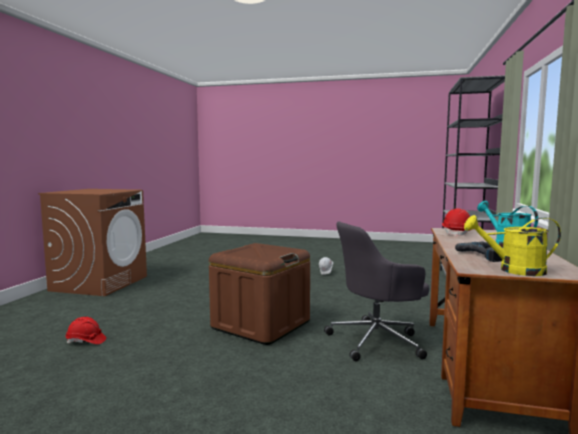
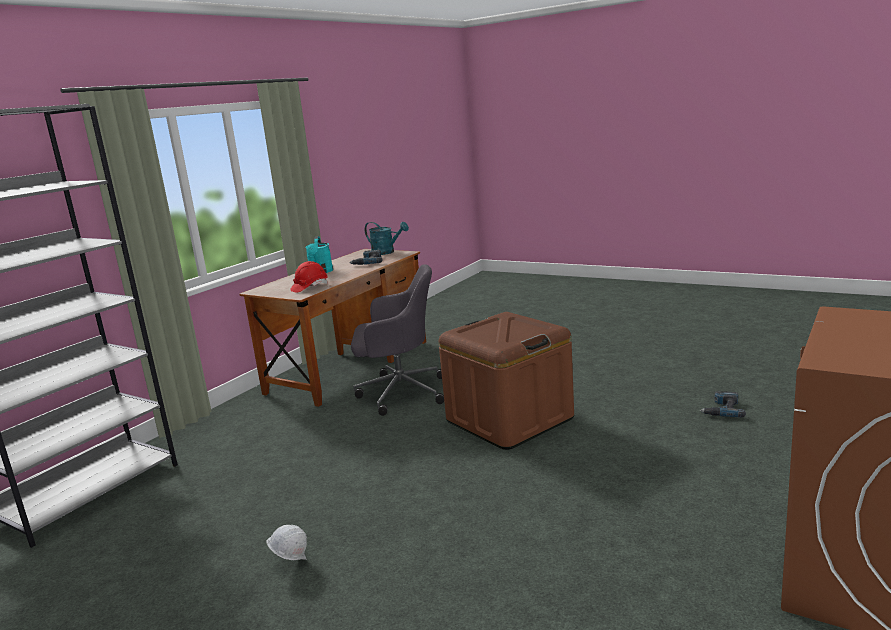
camera: 160 degrees left, 10 degrees up
red hard hat [66,317,106,344] -> power drill [700,391,746,417]
yellow watering can [464,215,561,276] -> turquoise watering can [365,222,409,255]

